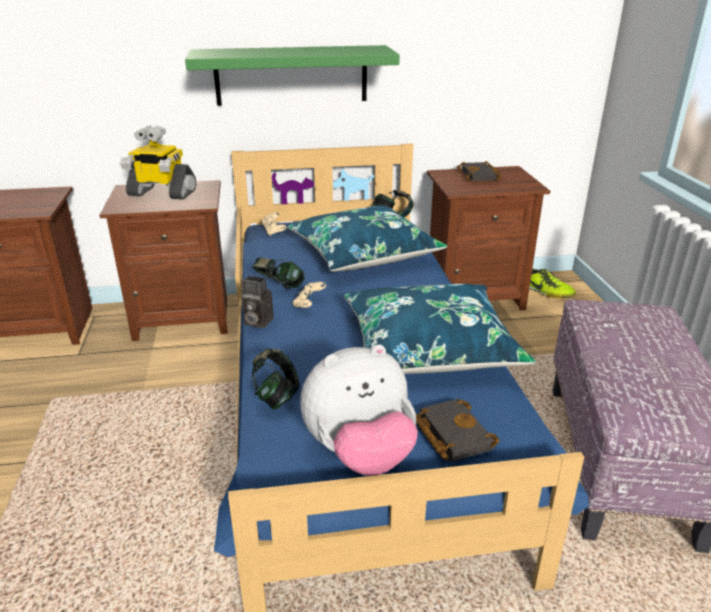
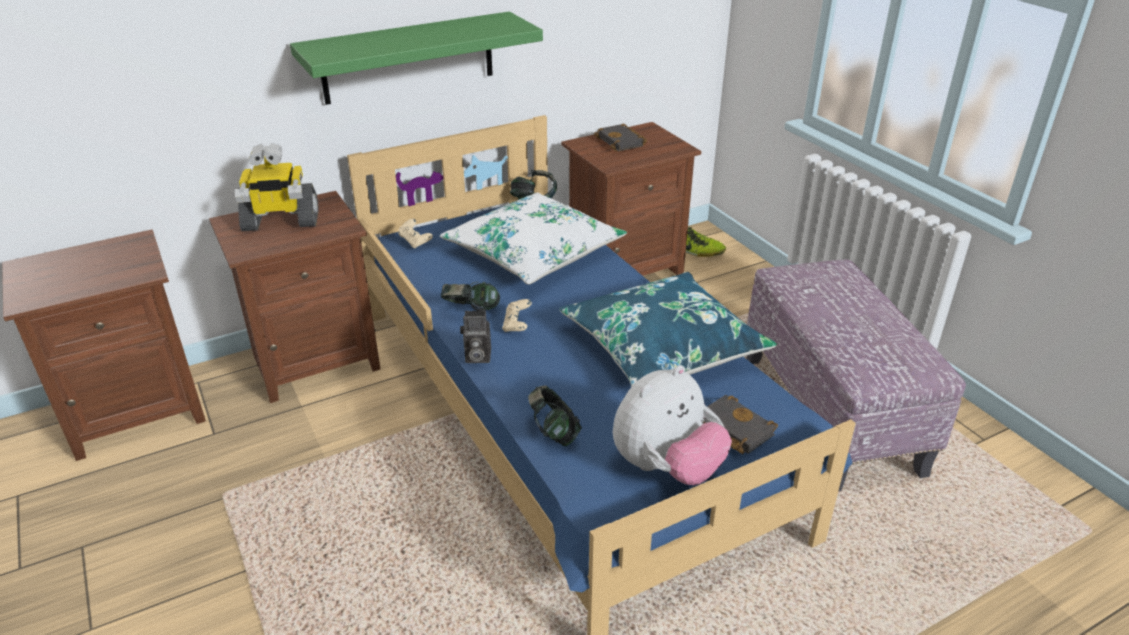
camera: 20 degrees left, 5 degrees up
blue pillow [287,206,447,272] -> white pillow [440,193,627,285]

